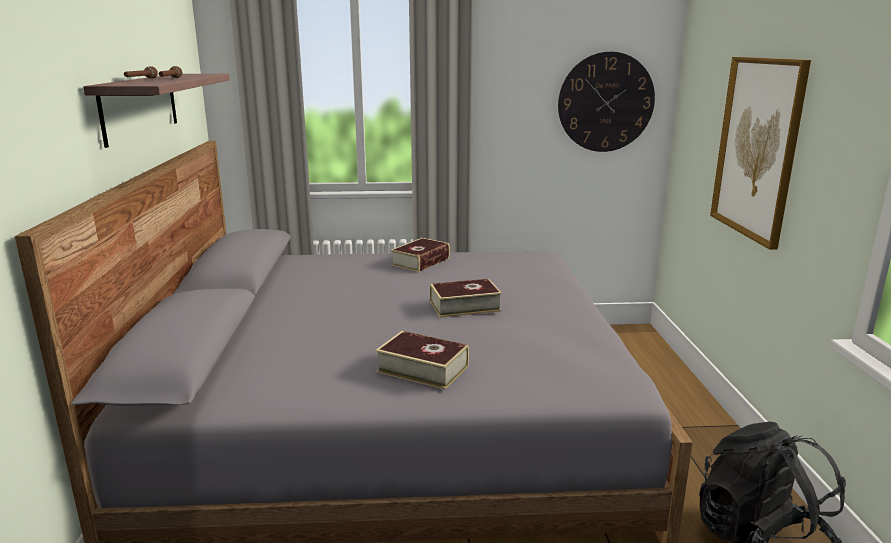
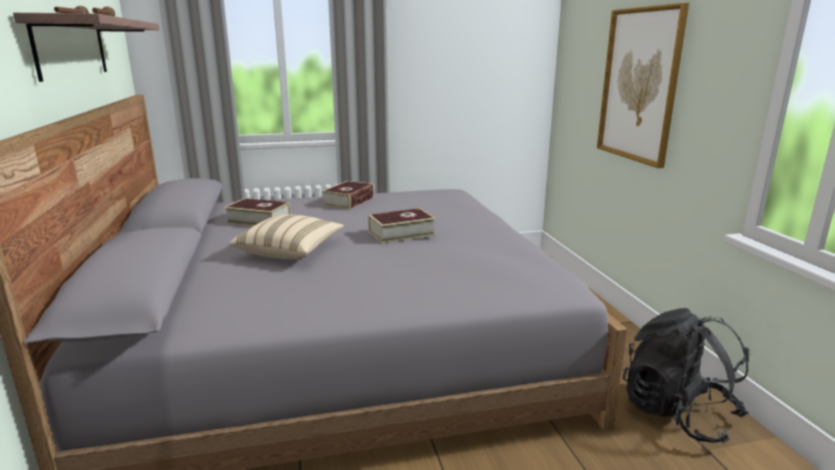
camera: 10 degrees left, 0 degrees up
book [376,331,469,390] -> book moved to [224,198,291,226]
wall clock [558,52,655,152] -> none
none -> beige pillow [229,214,344,259]

